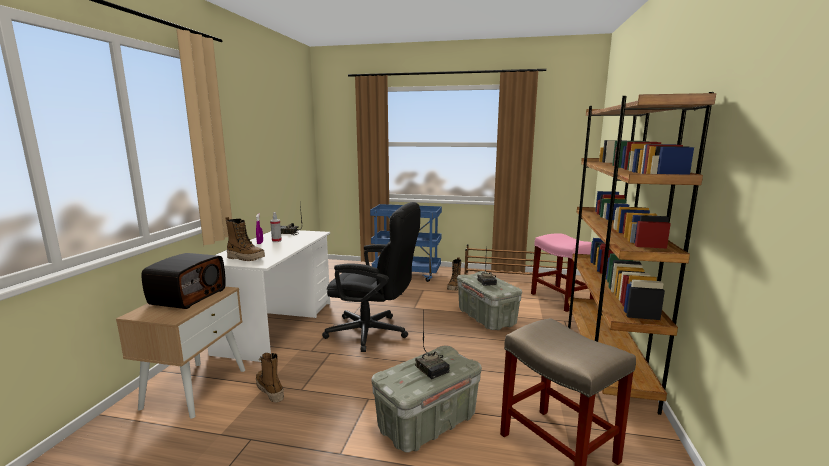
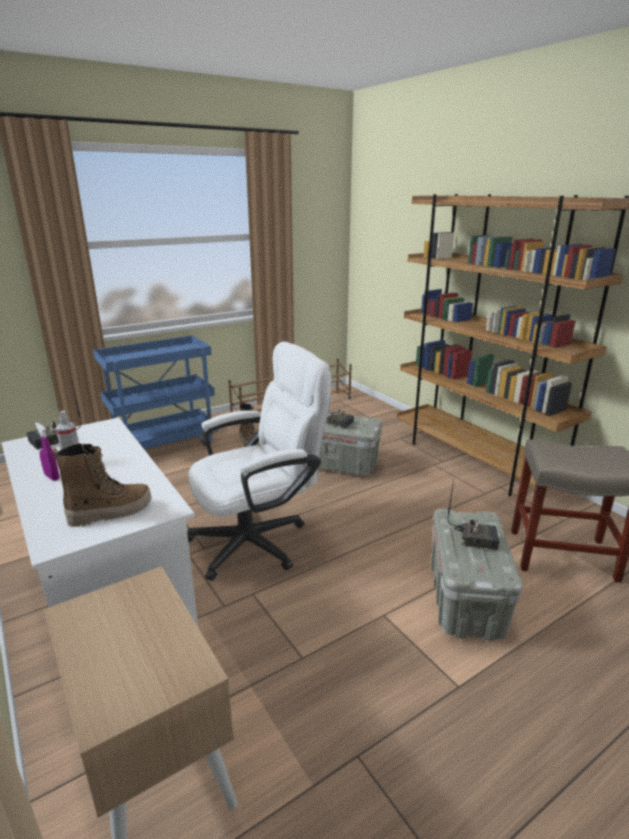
camera: 45 degrees left, 10 degrees up
radio [141,253,226,309] -> none
boot [256,353,284,403] -> none
black office chair [322,202,420,352] -> white office chair [187,341,332,581]
pink stool [531,233,594,312] -> none

